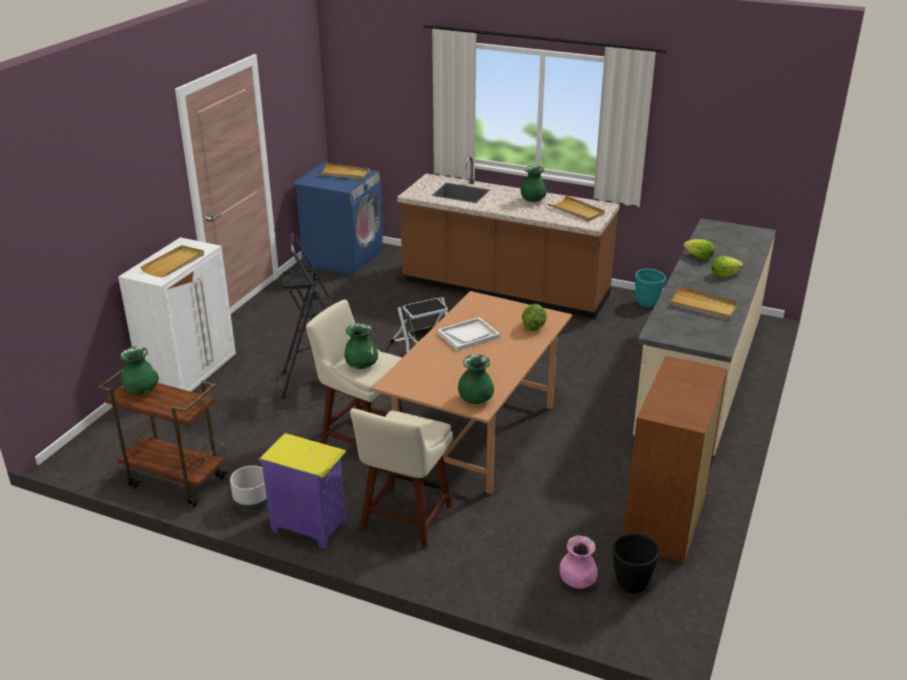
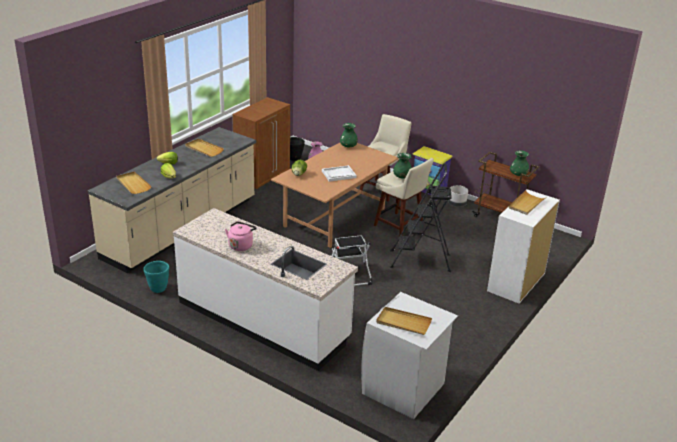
camera: 170 degrees left, 0 degrees up
blue washing machine [292,162,383,275] -> white washing machine [361,292,458,419]
brown counter [397,156,620,318] -> white counter [173,208,358,371]
green vase [521,166,547,202] -> pink kettle [225,221,257,251]
beige tray [548,195,605,222] -> beige tray moved to [116,172,152,194]

